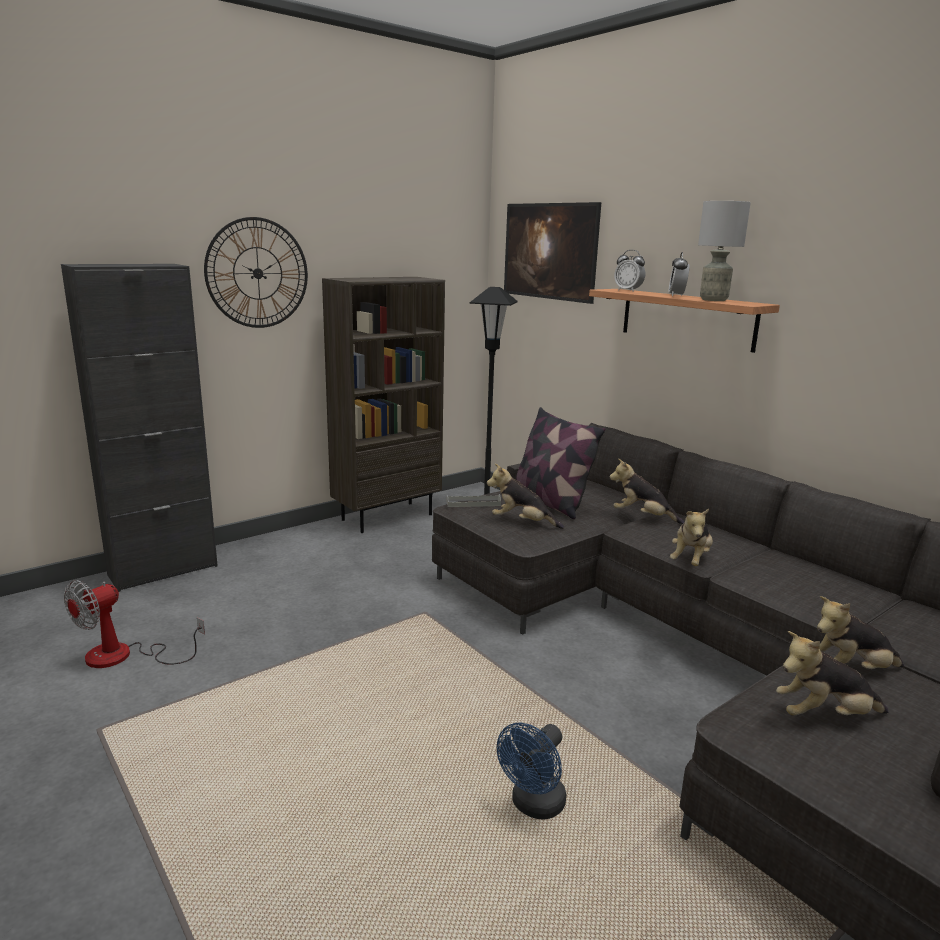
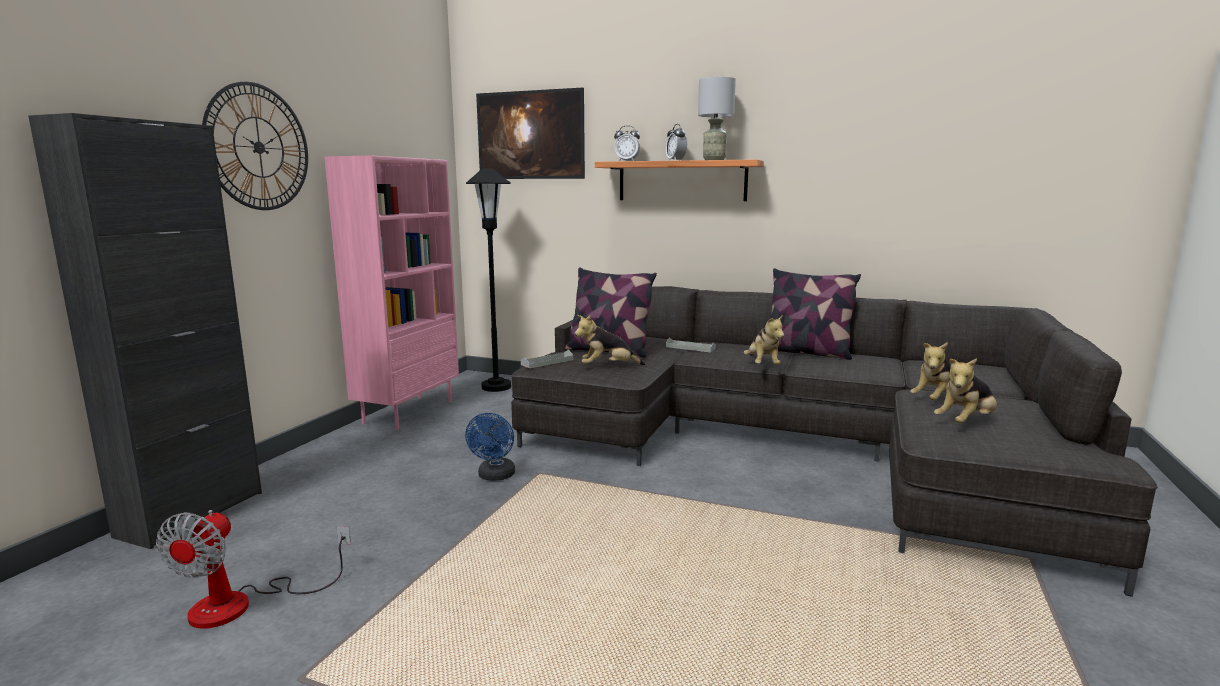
camera: 30 degrees left, 5 degrees down
brown bookcase [322,277,445,533] -> pink bookcase [324,156,459,430]
blue fan [497,723,566,819] -> blue fan moved to [465,413,515,480]
plush toy [609,458,684,524] -> grey tray [666,338,716,352]
none -> pillow [770,268,861,360]

